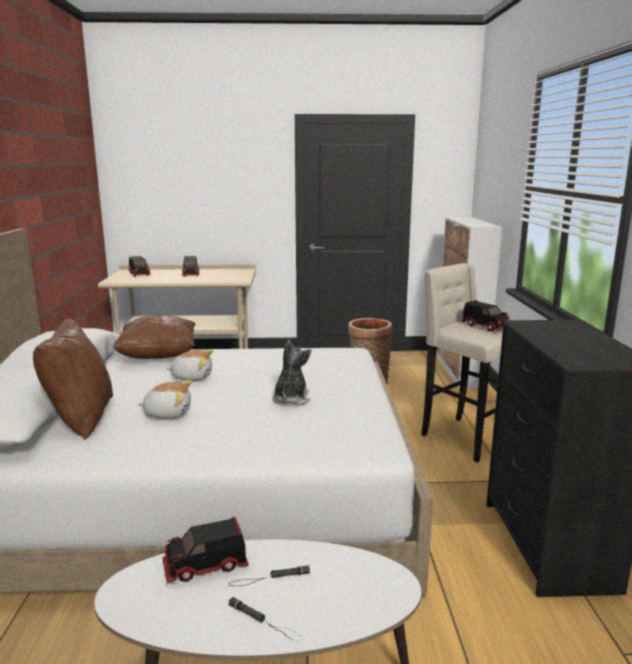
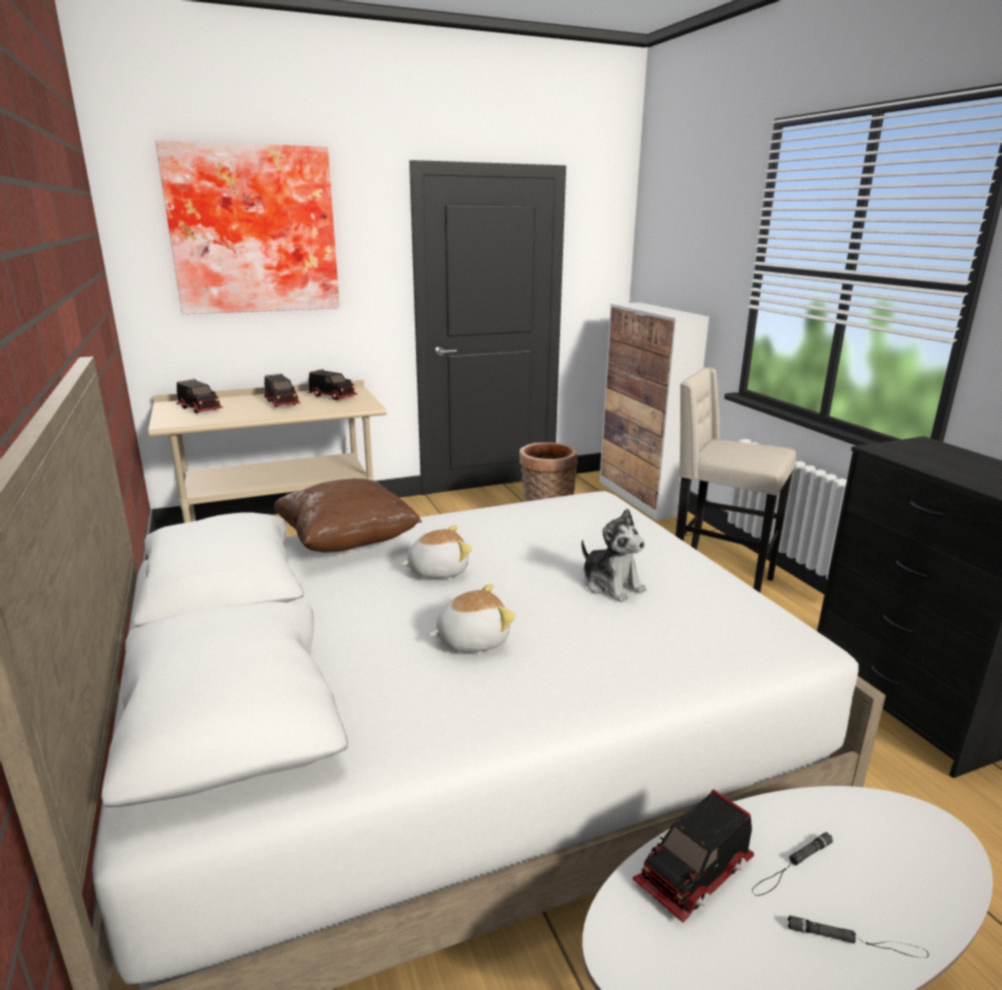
camera: 20 degrees left, 5 degrees up
brown pillow [33,319,113,440] -> none
plush toy [272,340,311,406] -> plush toy turned 150 degrees clockwise [581,508,647,602]
toy truck [461,300,510,332] -> toy truck moved to [308,369,358,400]
none -> picture [155,140,340,314]

